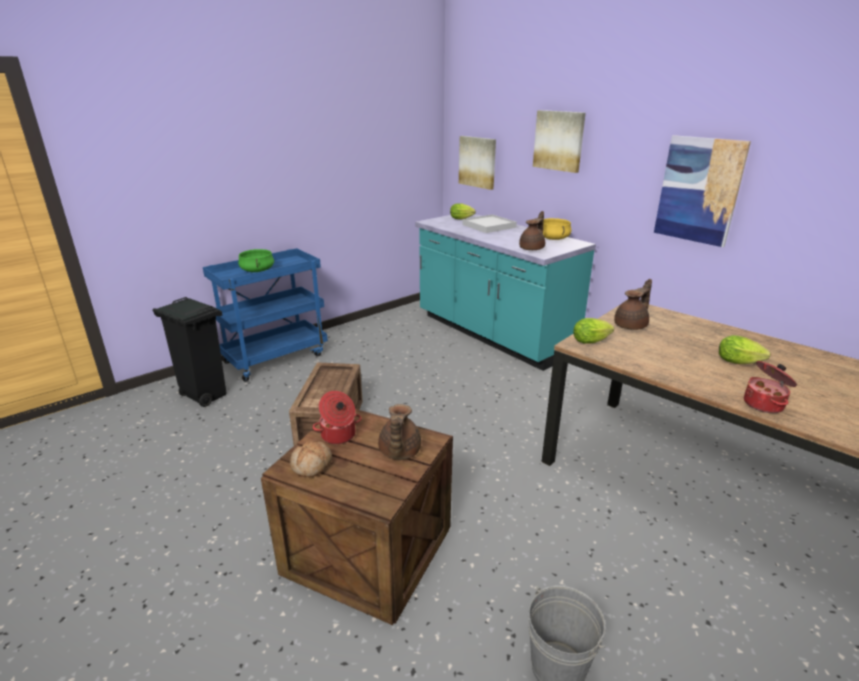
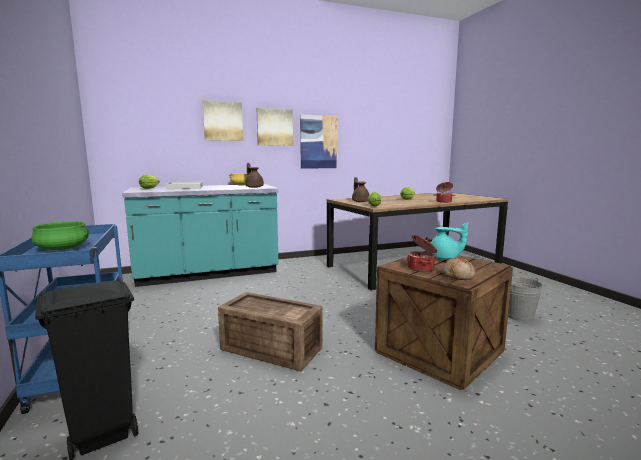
camera: 70 degrees left, 15 degrees down
brown teapot [378,404,421,460] -> turquoise teapot [428,222,468,260]
picture [459,136,496,190] -> picture moved to [256,108,293,146]

